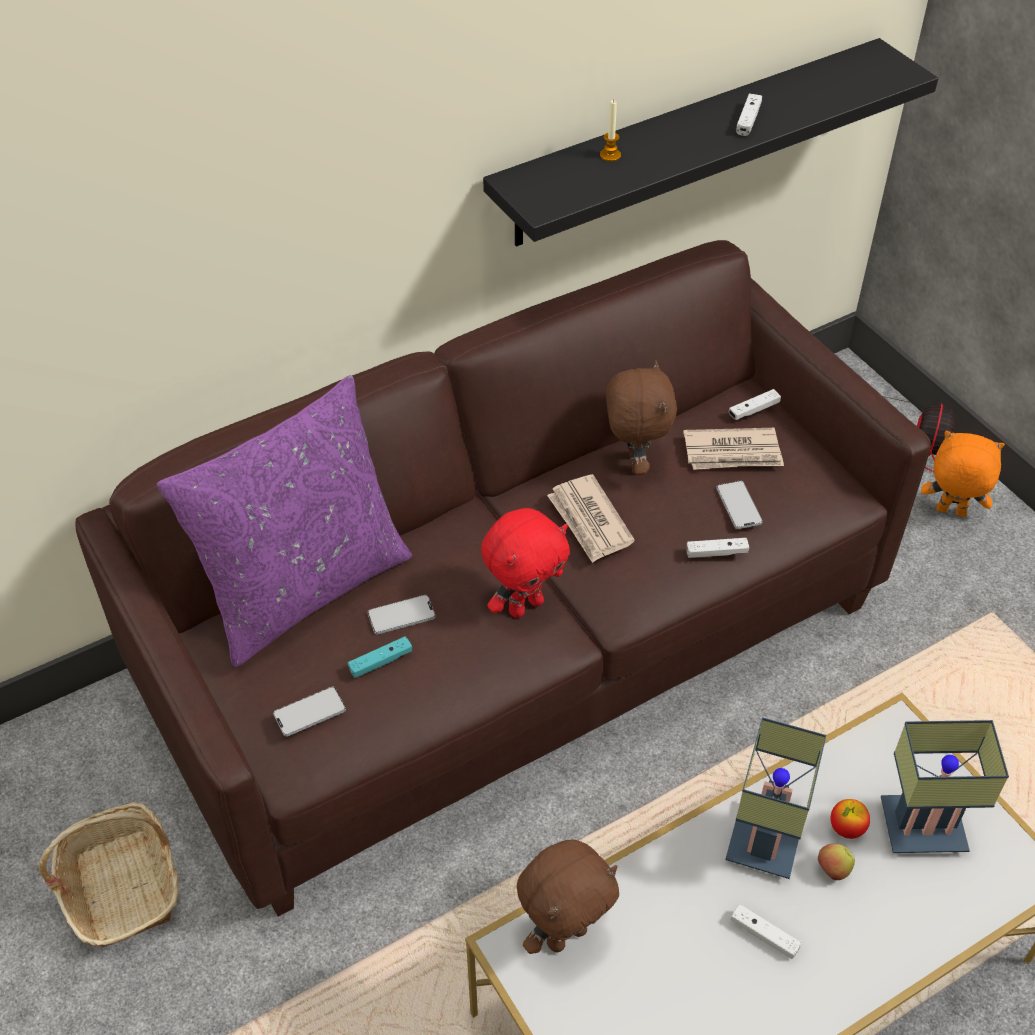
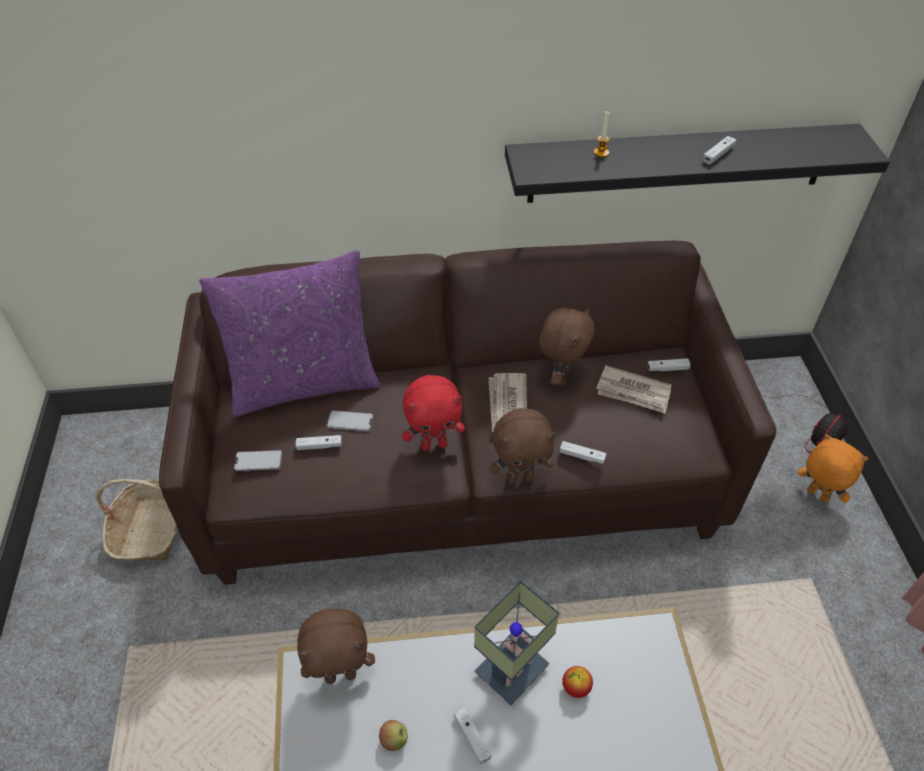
camera: 25 degrees right, 0 degrees up
turquoise game controller [348,636,413,678] -> white game controller [296,435,342,450]
phone [717,481,763,529] -> none
apple [818,844,855,880] -> apple moved to [379,720,407,751]
table lamp [881,720,1009,853] -> none
none -> brown plush toy [489,408,556,484]

